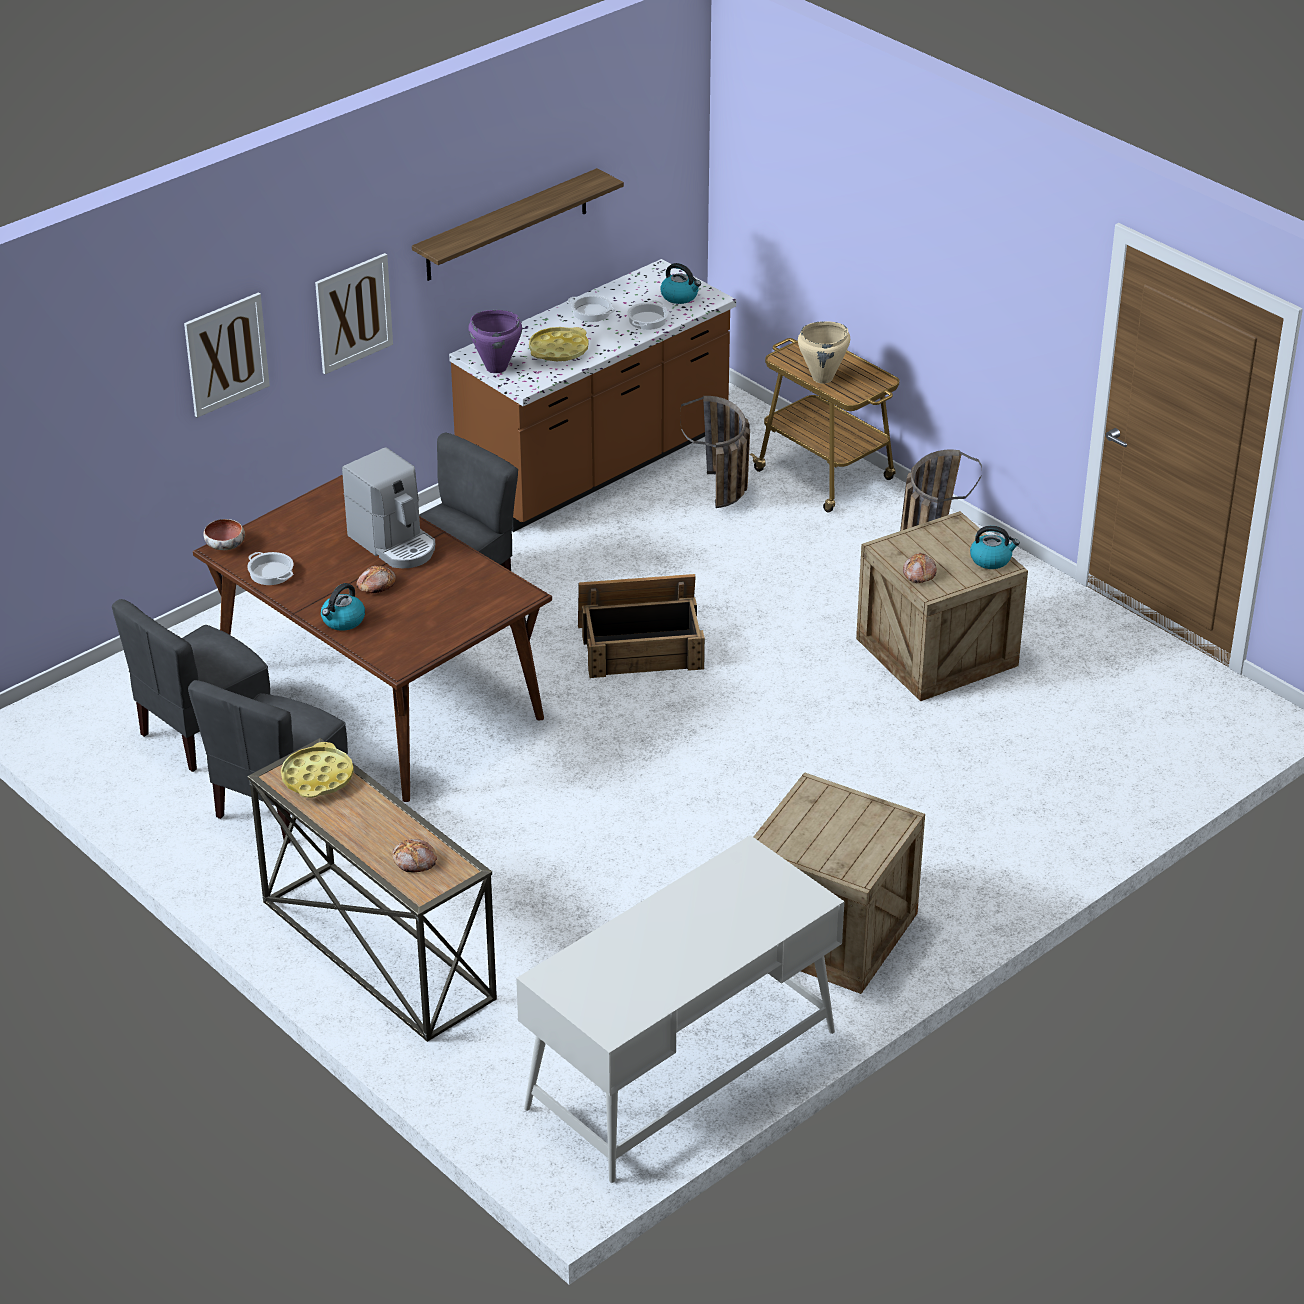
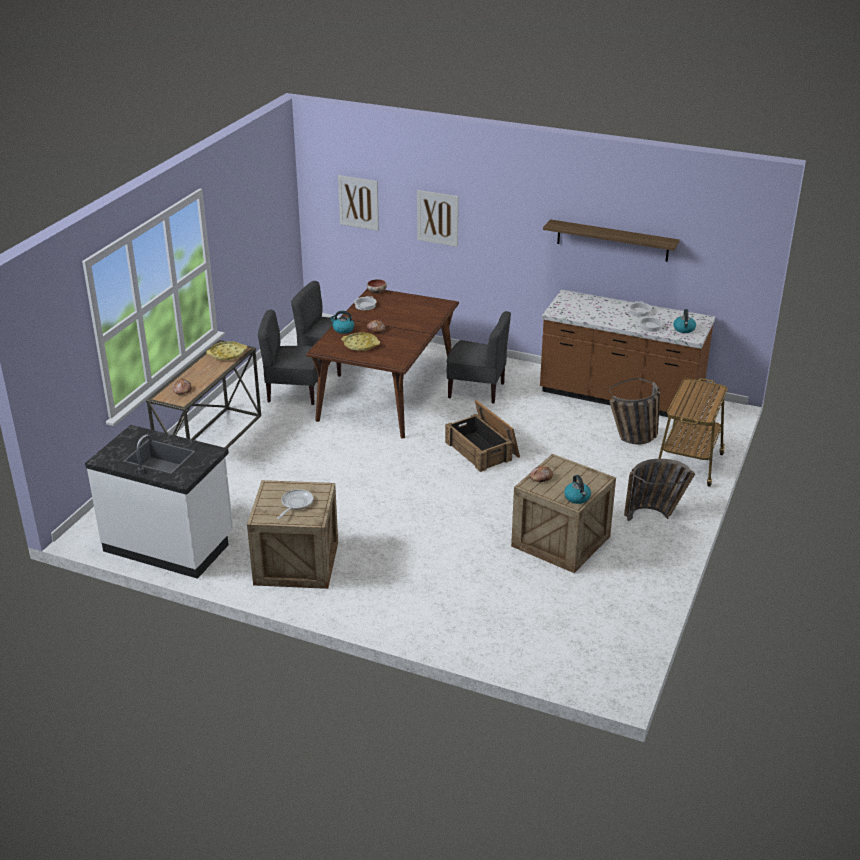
camera: 65 degrees right, 5 degrees down
picture [315,253,393,374] -> picture moved to [338,175,379,231]
coffee machine [342,447,435,568] -> none
purple cooking pot [468,310,522,373] -> none
white desk [516,835,844,1183] -> white counter [85,425,233,579]
yellow tray [529,327,588,361] -> yellow tray moved to [341,333,380,351]
beige cooking pot [798,321,850,384] -> none
none -> frying pan [277,489,313,519]

